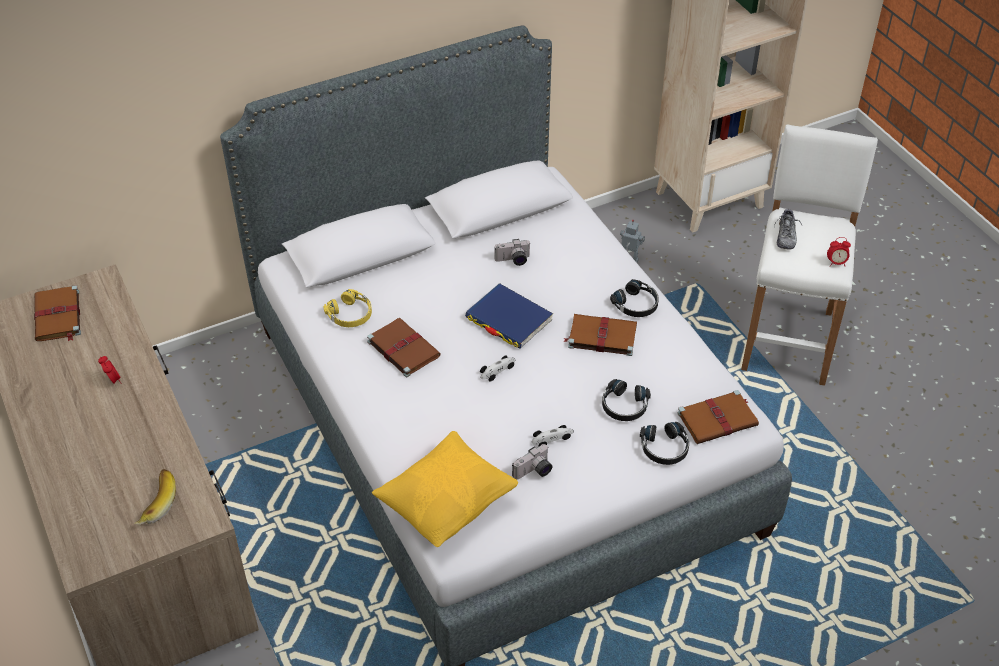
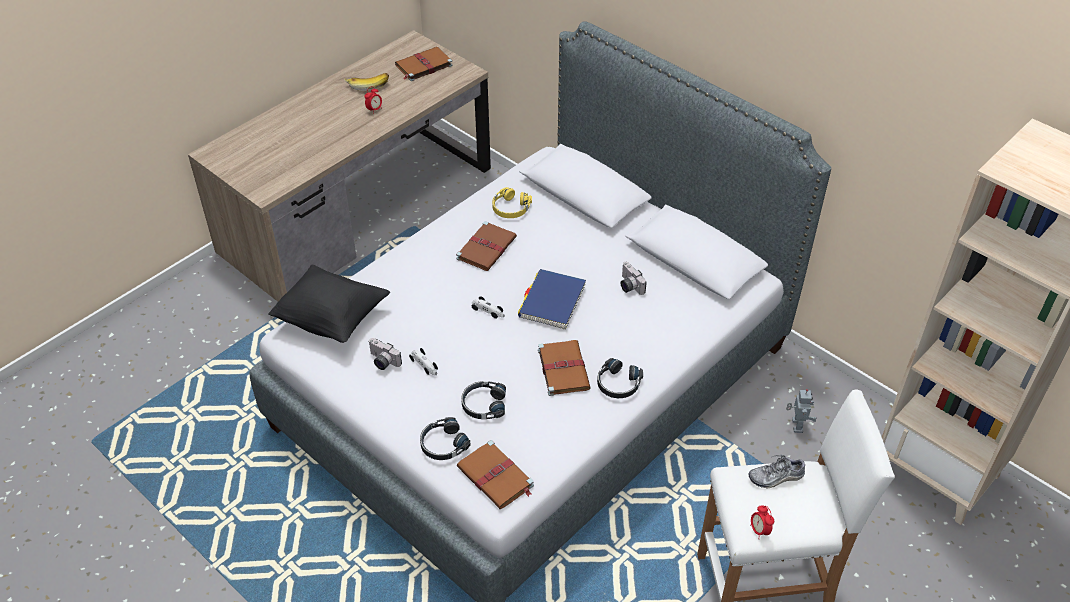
camera: 70 degrees right, 0 degrees up
banana [135,469,176,525] -> banana moved to [344,73,389,91]
yellow pillow [372,431,518,547] -> black pillow [268,264,390,343]

